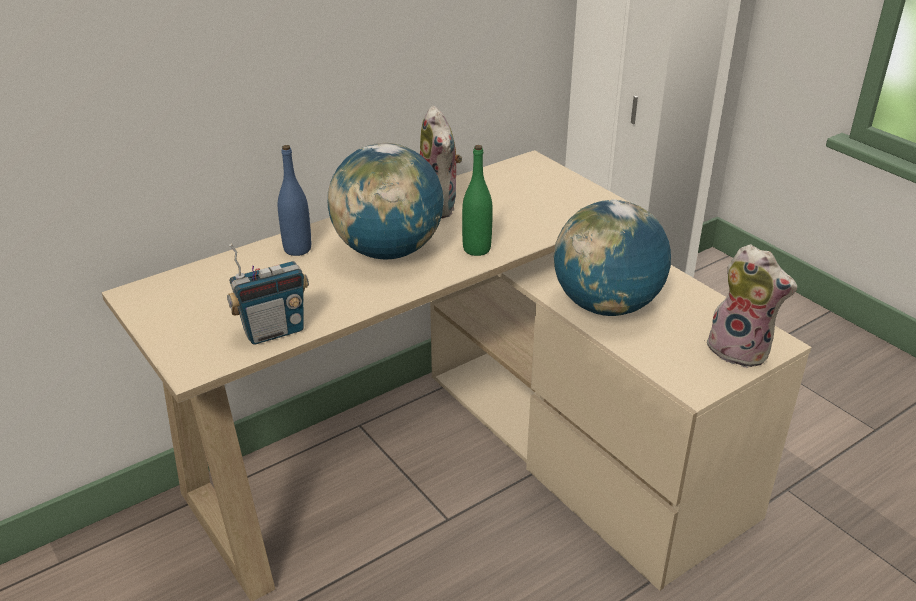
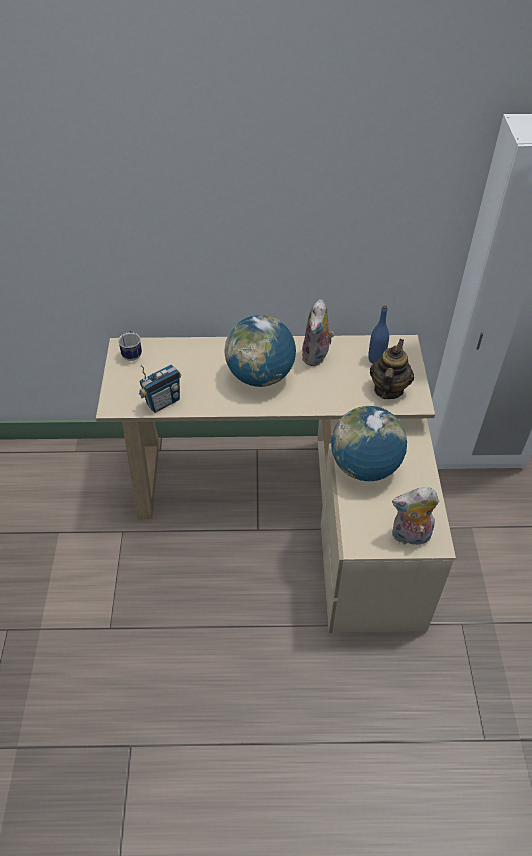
camera: 35 degrees right, 15 degrees up
radio [227,244,309,345] -> radio turned 45 degrees counterclockwise [139,364,181,413]
blue bottle [278,145,311,256] -> blue bottle moved to [368,305,389,364]
green bottle [462,145,493,256] -> none
plush toy [702,244,797,368] -> plush toy turned 105 degrees clockwise [392,487,439,545]
none -> mug [118,331,142,361]
none -> teapot [370,339,414,399]

